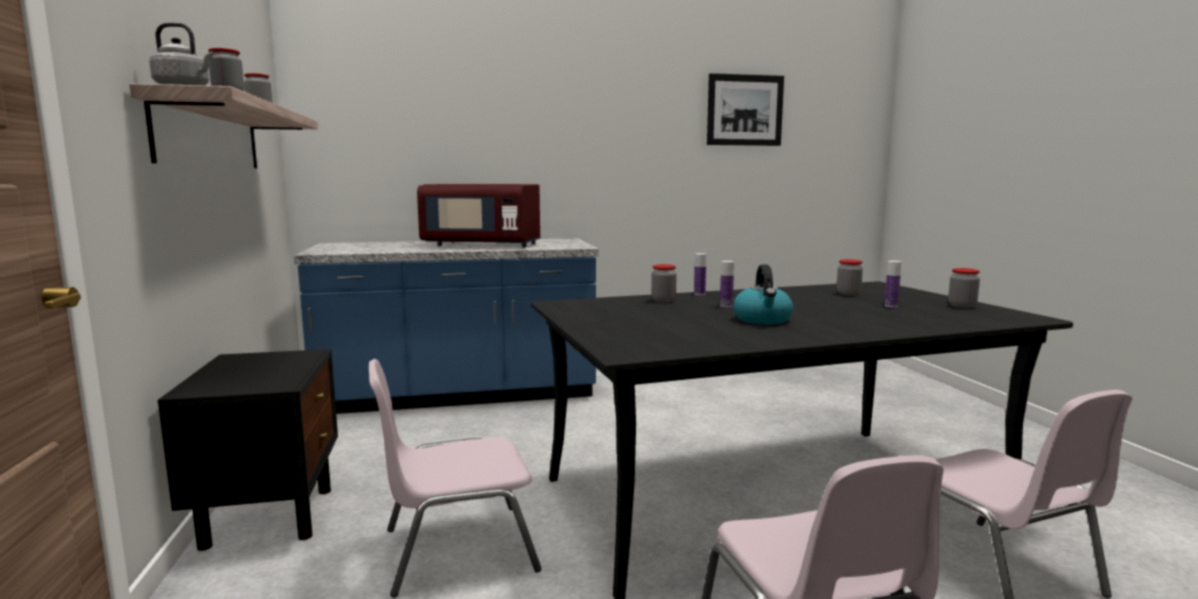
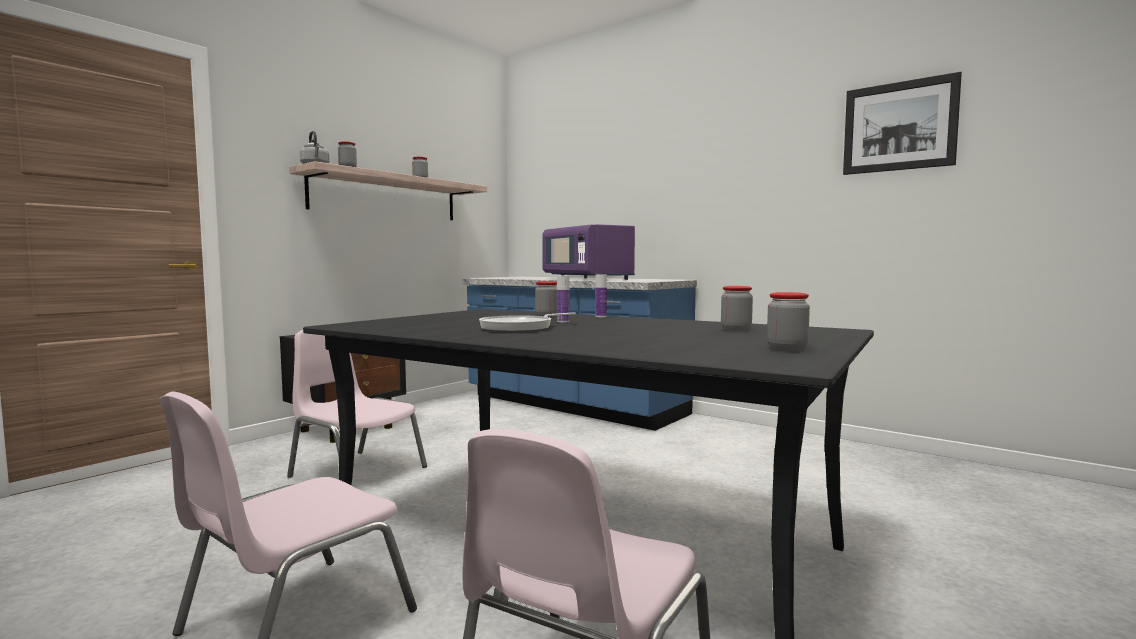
camera: 50 degrees right, 5 degrees down
red microwave [417,184,541,248] -> purple microwave [542,224,635,280]
kettle [734,265,793,324] -> frying pan [479,313,576,332]
bottle [884,261,901,307] -> none

